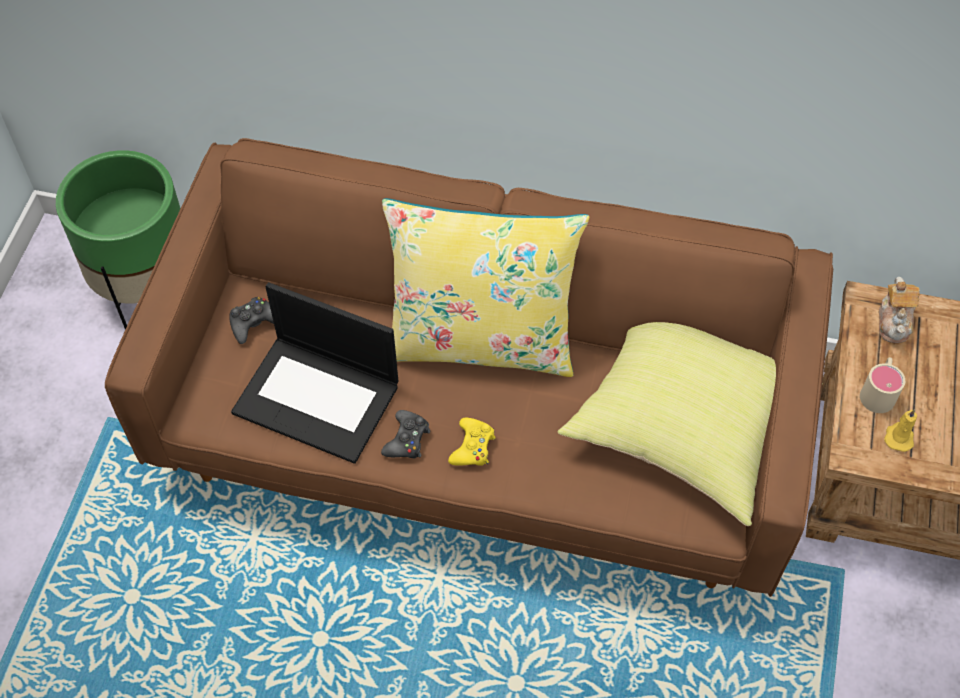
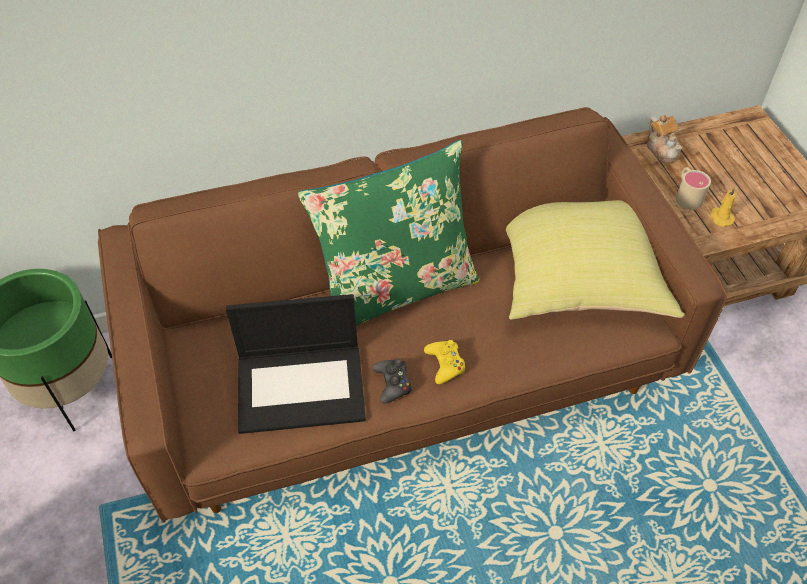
camera: 30 degrees left, 5 degrees down
black game controller [229,297,274,344] -> none
yellow pillow [382,198,590,377] -> green pillow [298,140,480,326]

